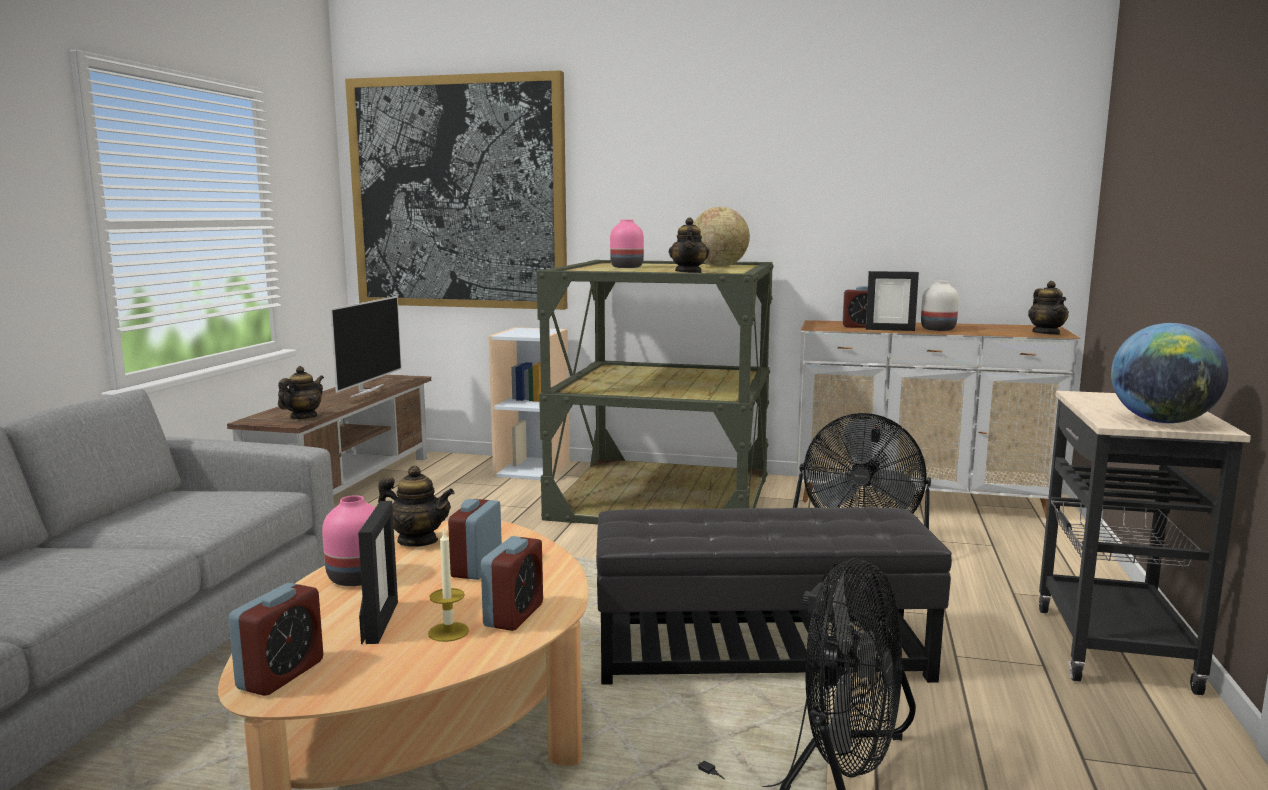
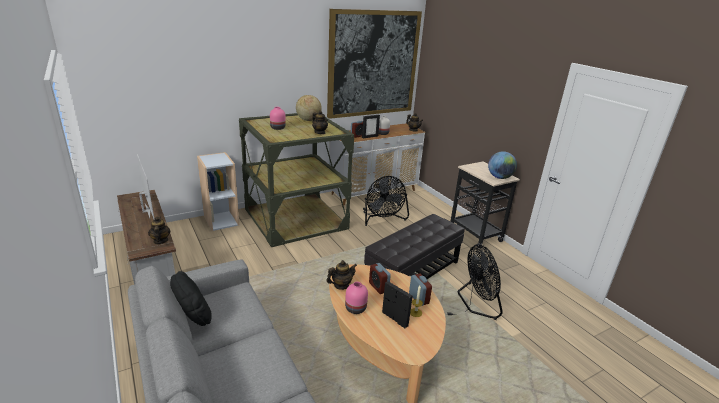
camera: 45 degrees left, 15 degrees up
alarm clock [228,583,323,696] -> none
picture [345,70,567,310] -> picture moved to [327,9,422,119]
none -> black pillow [170,271,212,326]

